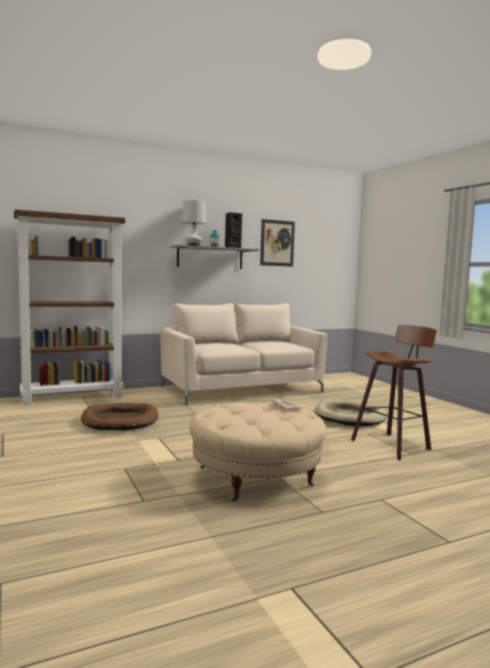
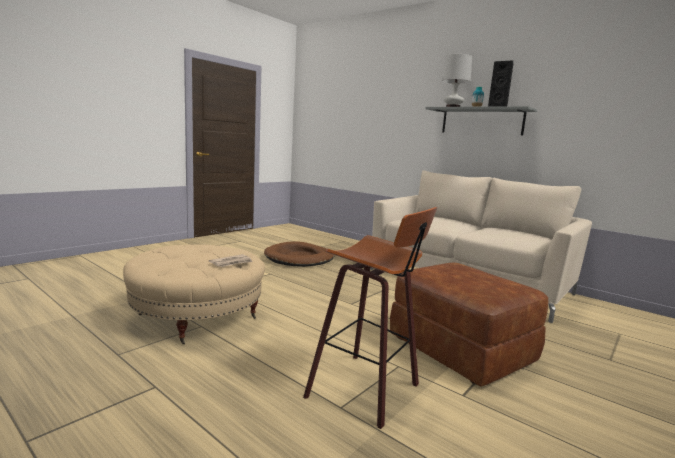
camera: 65 degrees right, 5 degrees up
brown bookcase [14,209,125,406] -> none
picture [260,219,295,267] -> none
beige dog bed [315,399,387,426] -> brown ottoman [390,263,548,387]

